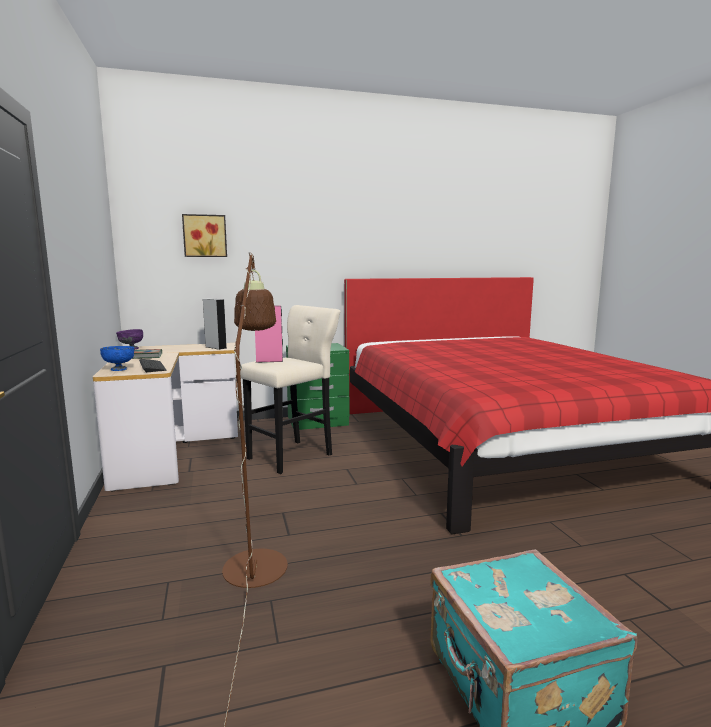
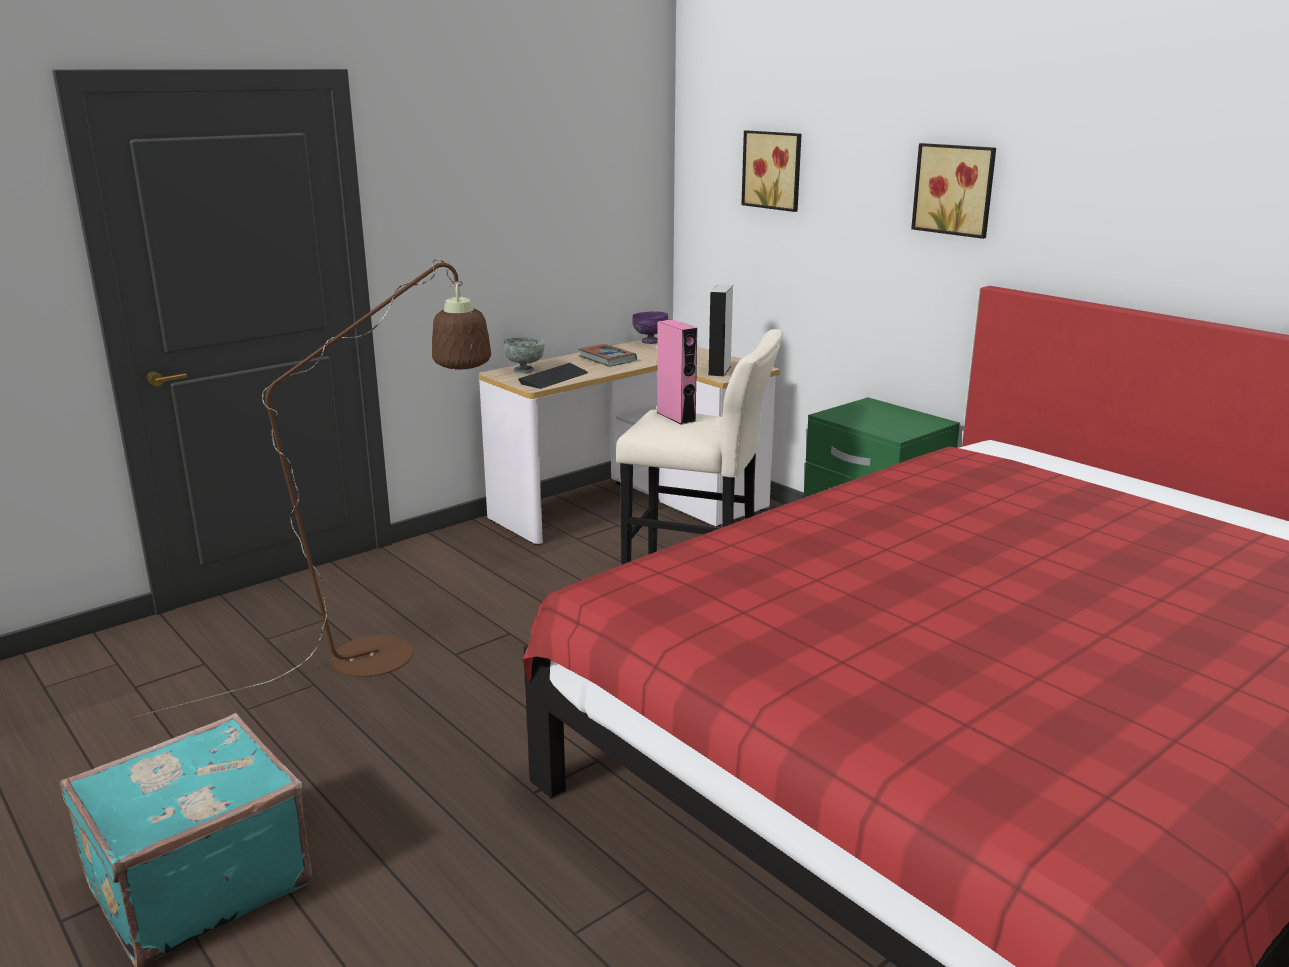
camera: 65 degrees right, 10 degrees up
blue bowl [100,346,134,371] -> grey bowl [503,337,545,374]
none -> picture [911,143,996,239]

